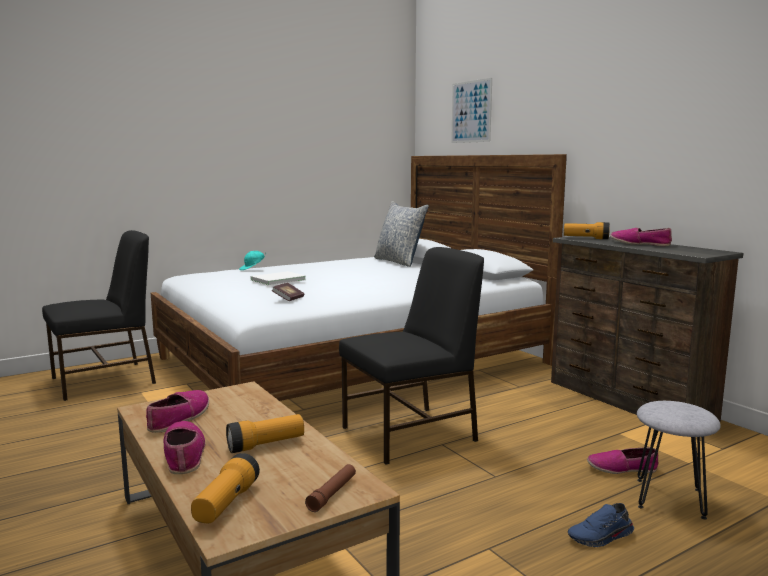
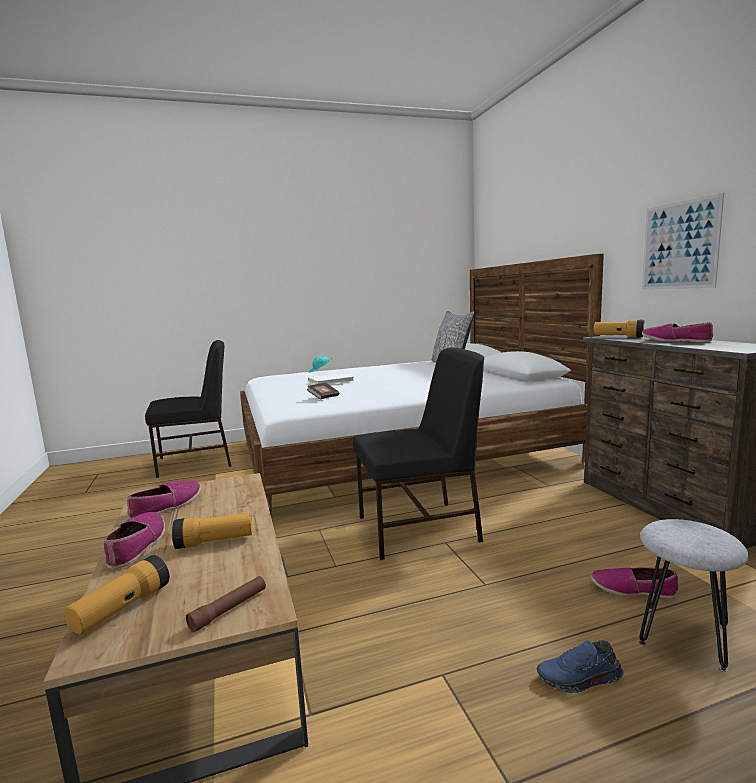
camera: 15 degrees right, 0 degrees up
picture [451,78,492,143] -> picture moved to [642,193,724,290]

